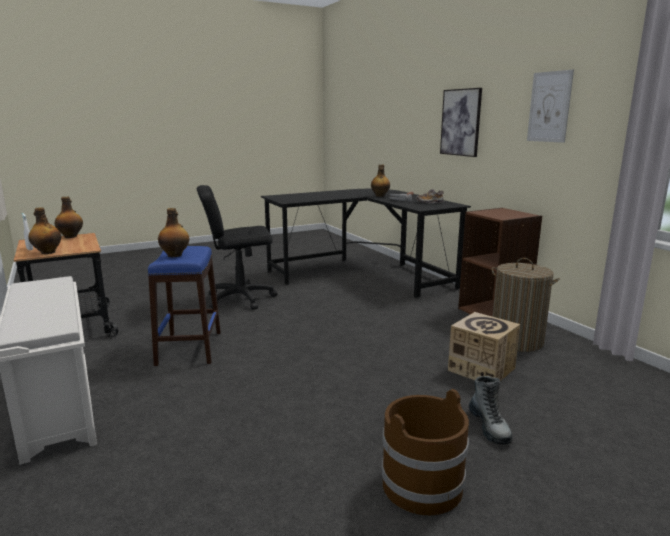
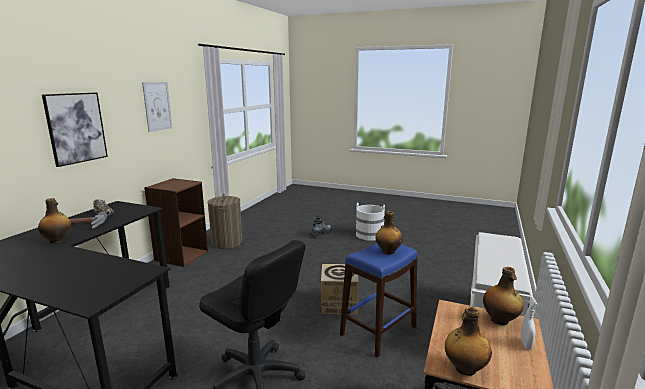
camera: 130 degrees left, 0 degrees up
brown bucket [382,389,469,515] -> white bucket [355,203,385,241]
cardboard box [448,312,520,381] -> cardboard box moved to [321,264,359,315]

